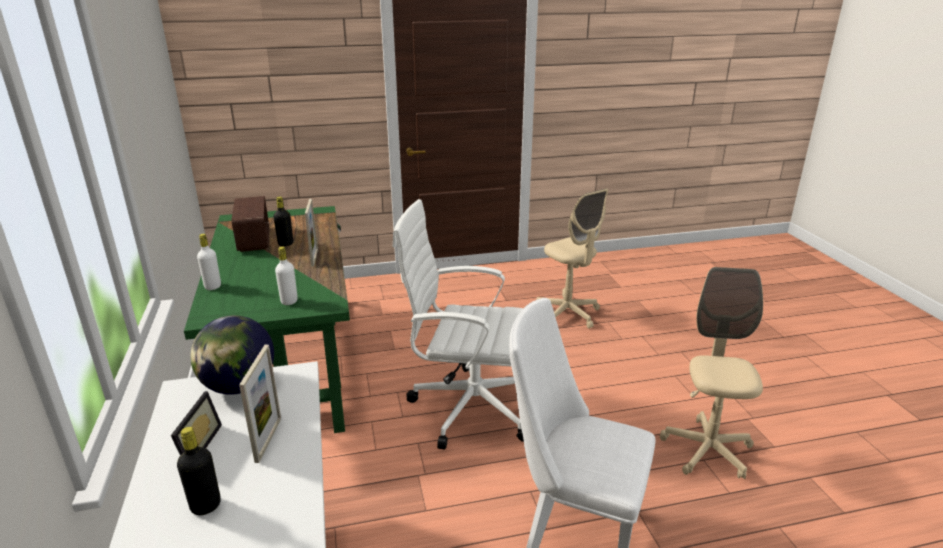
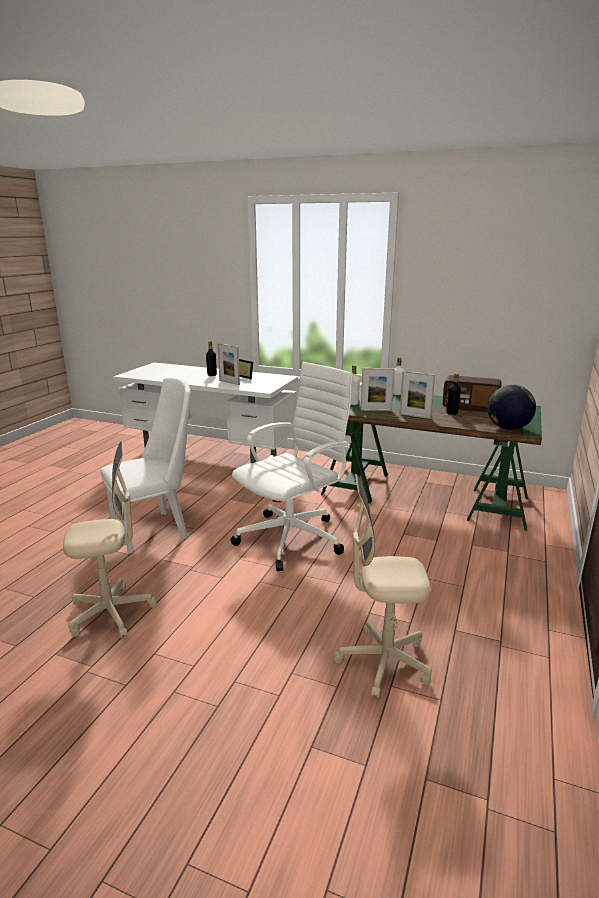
camera: 125 degrees right, 5 degrees down
globe [190,315,274,395] -> globe moved to [488,385,536,430]
beige office chair [660,267,763,479] -> beige office chair turned 60 degrees counterclockwise [63,441,157,638]
none -> picture frame [361,368,394,411]

